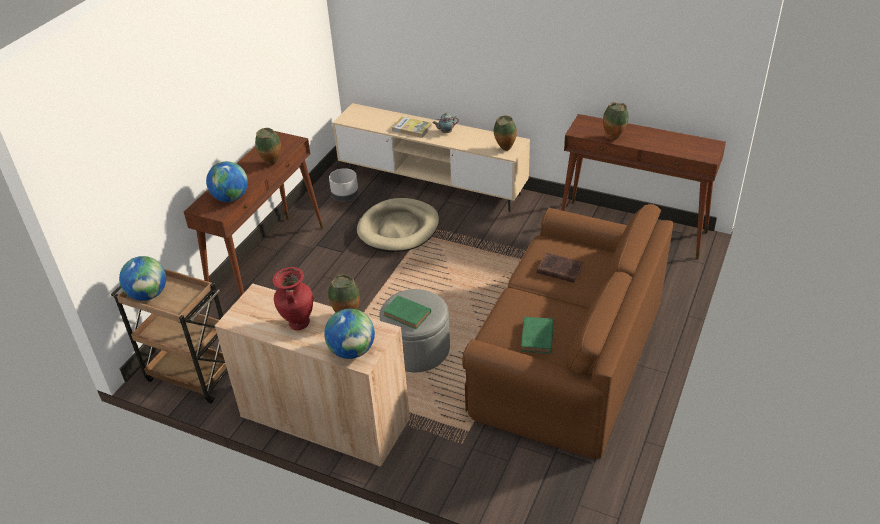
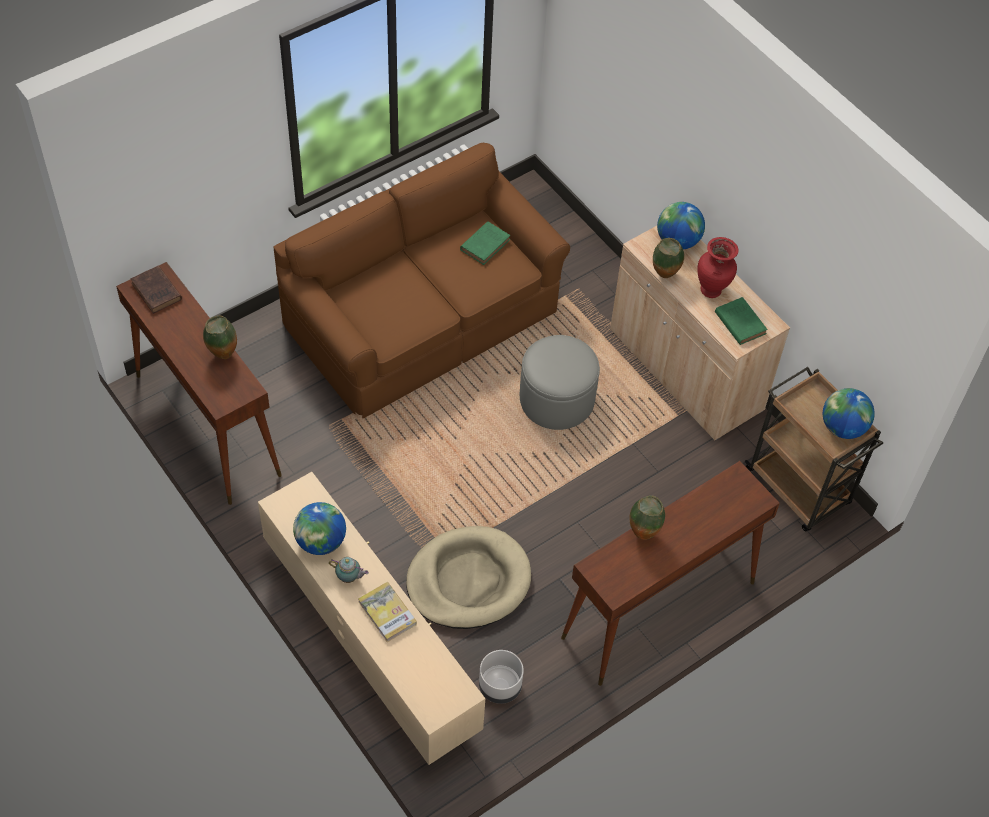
camera: 155 degrees left, 15 degrees up
globe [206,161,248,202] -> globe moved to [293,502,346,555]
green book [383,295,431,329] -> green book moved to [715,297,768,345]
vase [494,116,517,151] -> none
brown book [537,253,583,283] -> brown book moved to [131,266,182,314]

